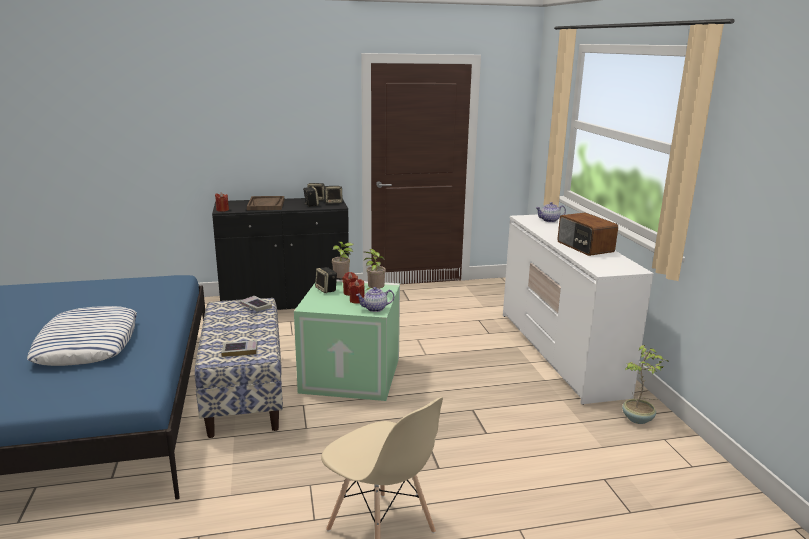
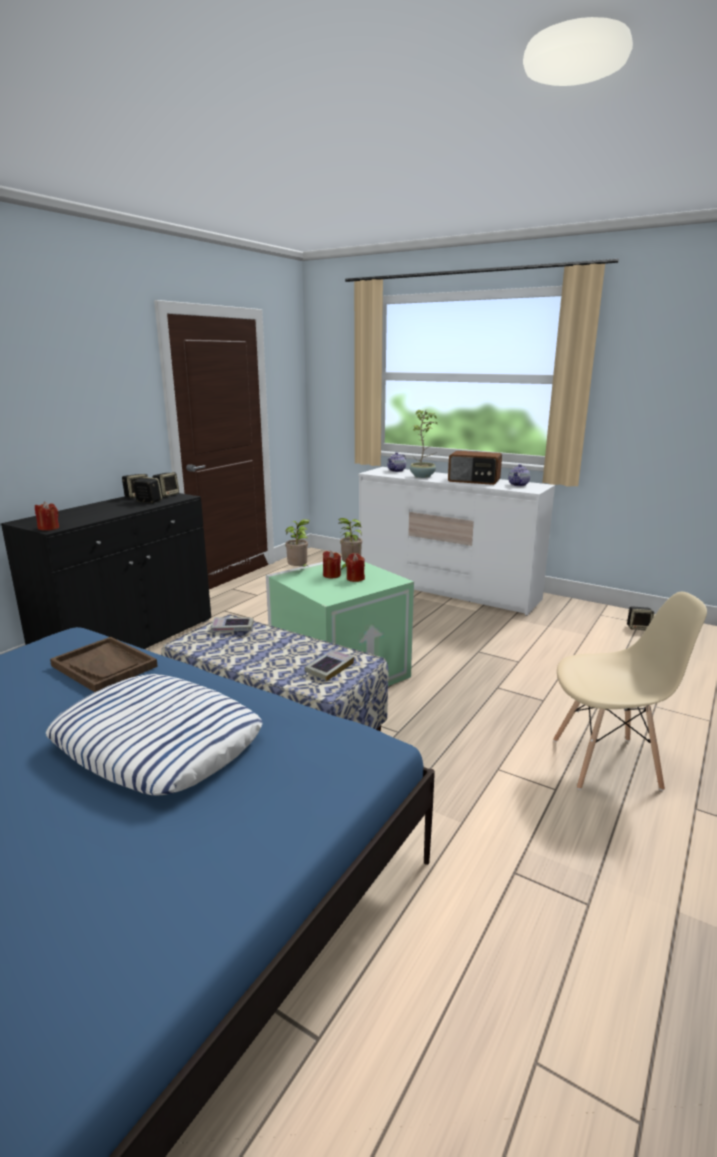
camera: 45 degrees left, 0 degrees up
brown tray [247,196,284,210] -> brown tray moved to [50,637,158,692]
speaker [315,267,337,293] -> speaker moved to [627,606,654,630]
teapot [356,287,394,312] -> teapot moved to [508,464,530,486]
potted plant [622,345,669,424] -> potted plant moved to [410,410,438,478]

